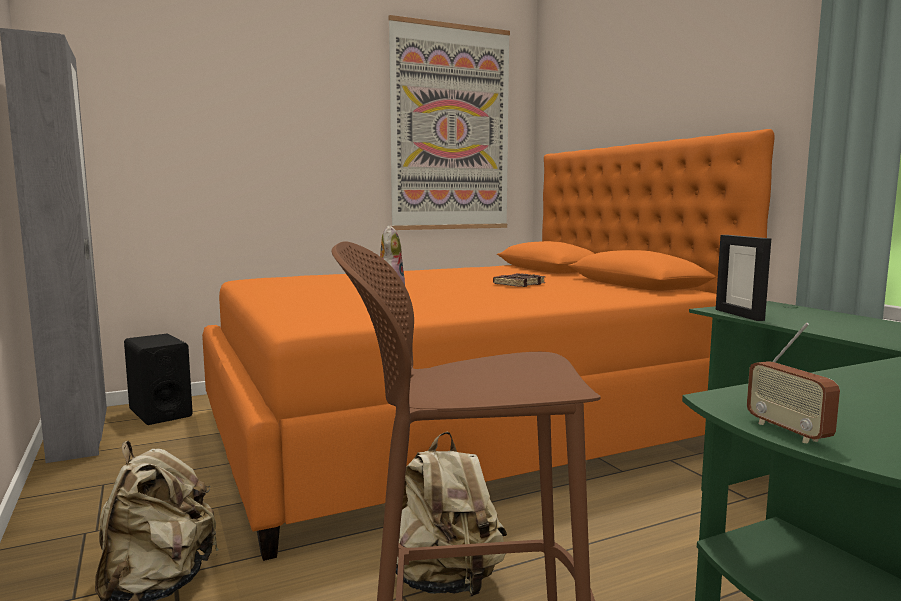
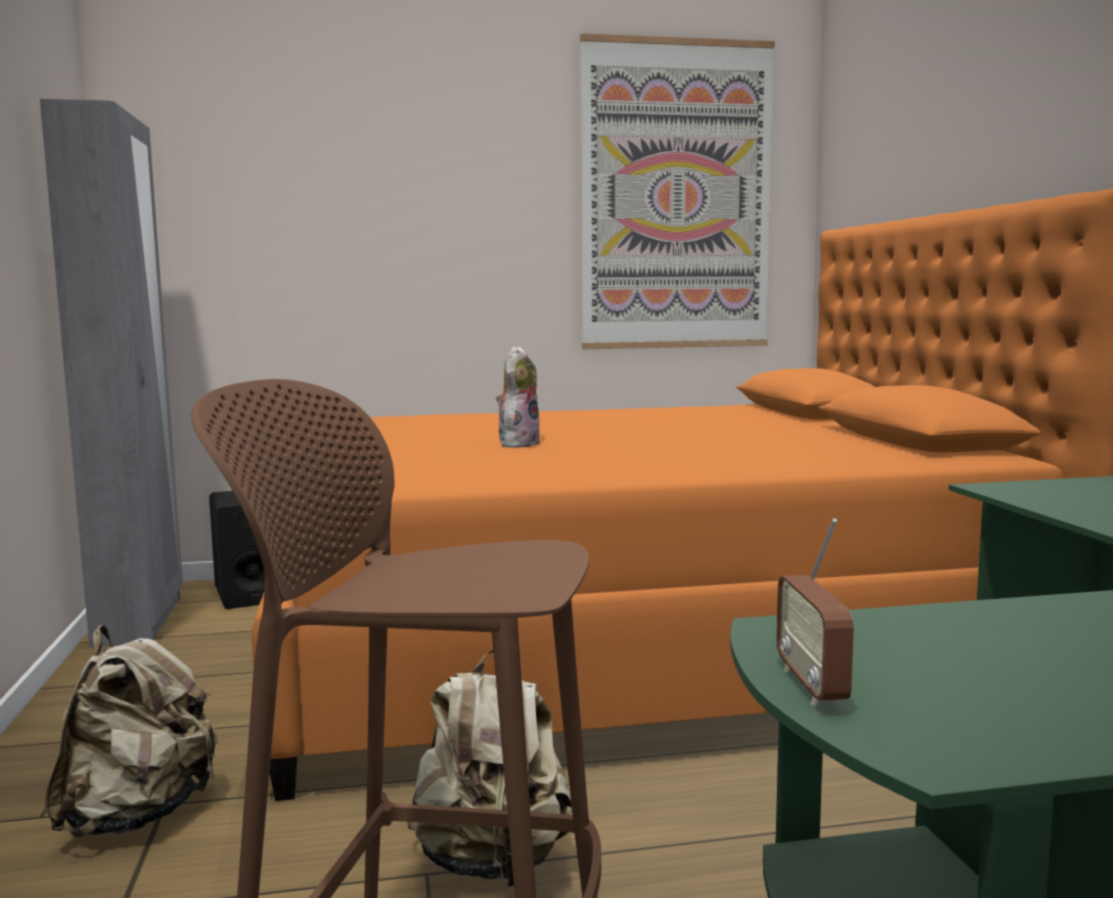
camera: 15 degrees right, 0 degrees up
brown book [493,273,546,287] -> none
picture frame [716,235,771,321] -> none

